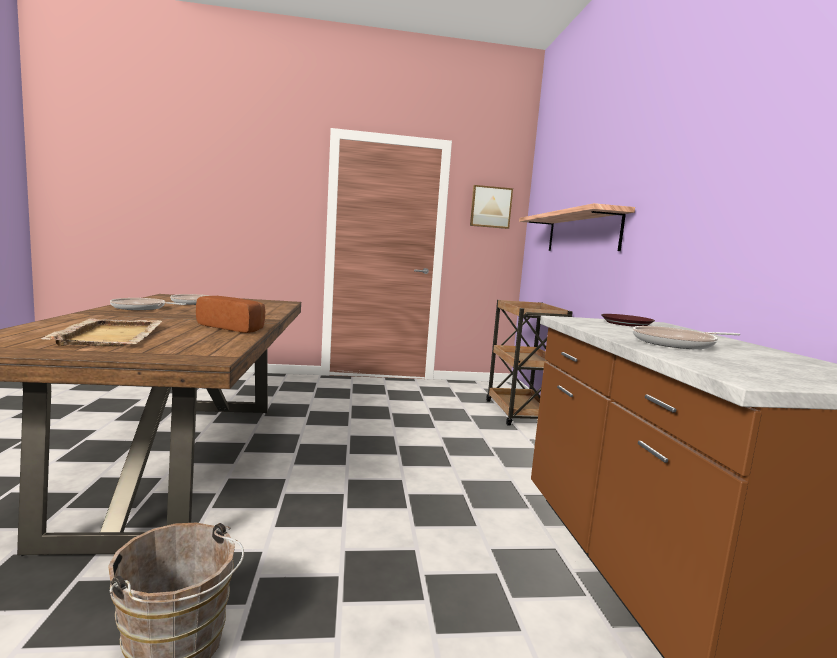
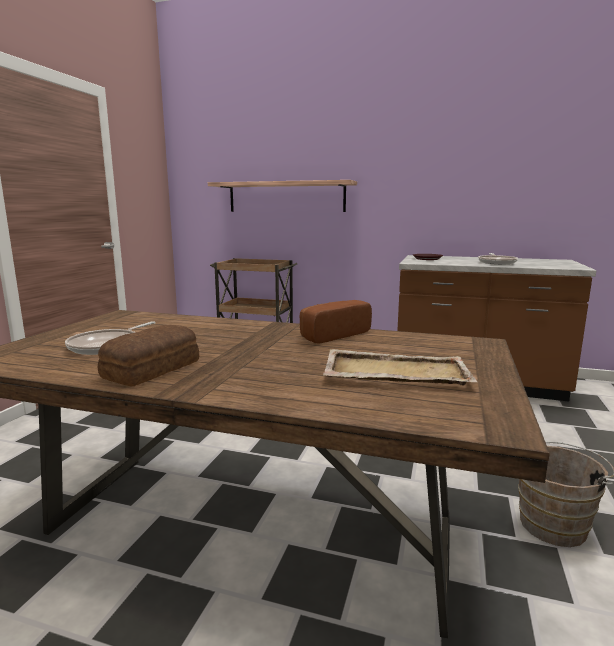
camera: 65 degrees left, 5 degrees up
frying pan [110,298,186,310] -> bread [98,325,199,386]
picture [470,185,513,229] -> none

